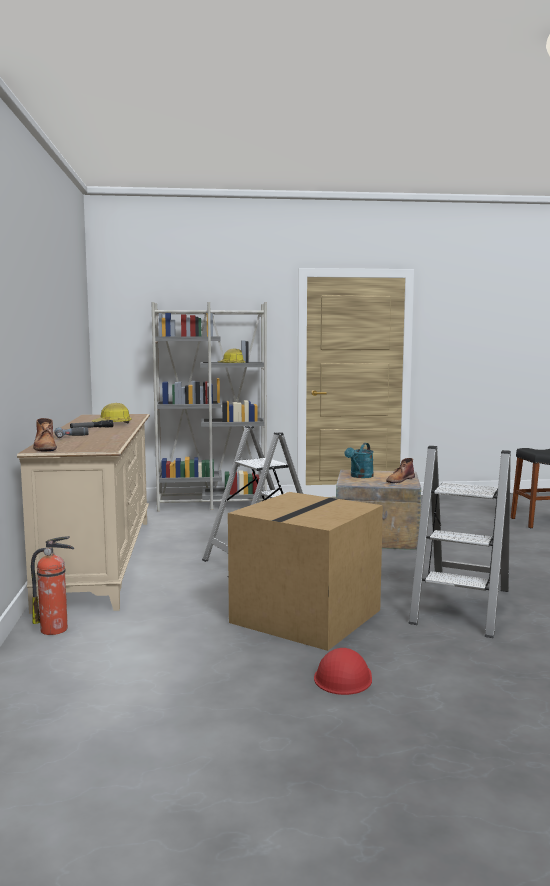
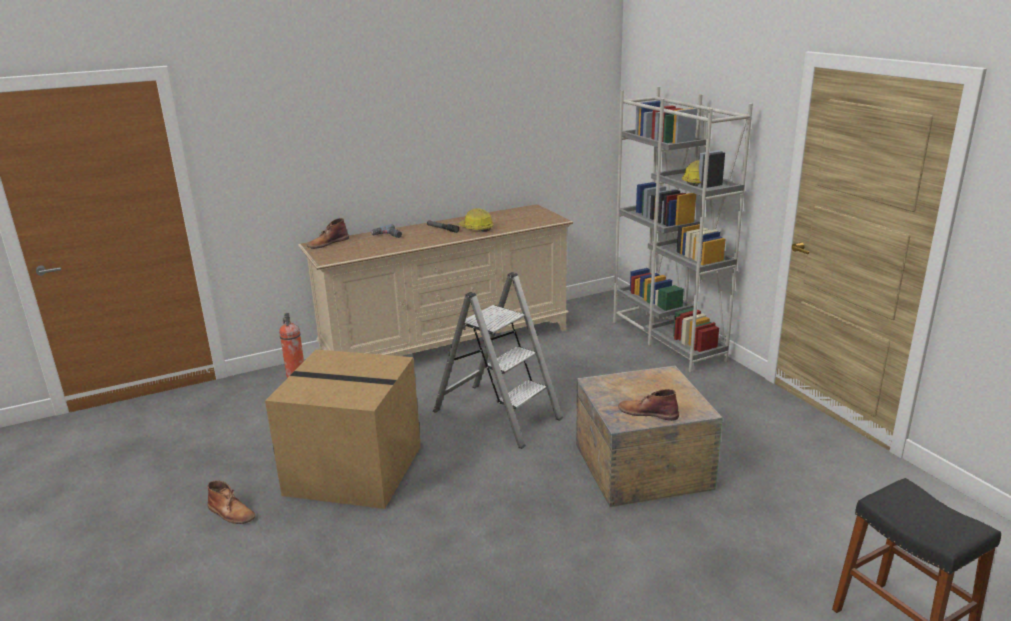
camera: 70 degrees right, 15 degrees up
red hard hat [314,648,372,695] -> brown boot [207,481,256,524]
turquoise watering can [345,443,374,478] -> none
grey step ladder [409,446,511,638] -> none

